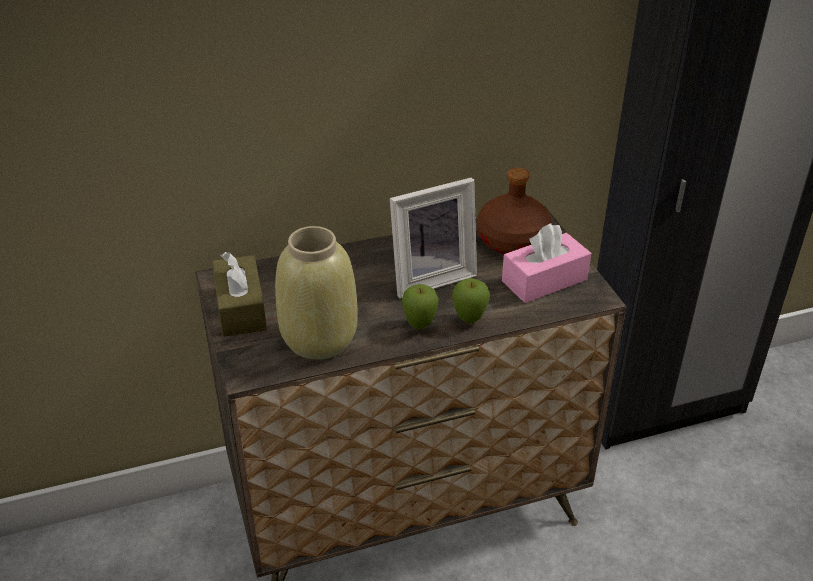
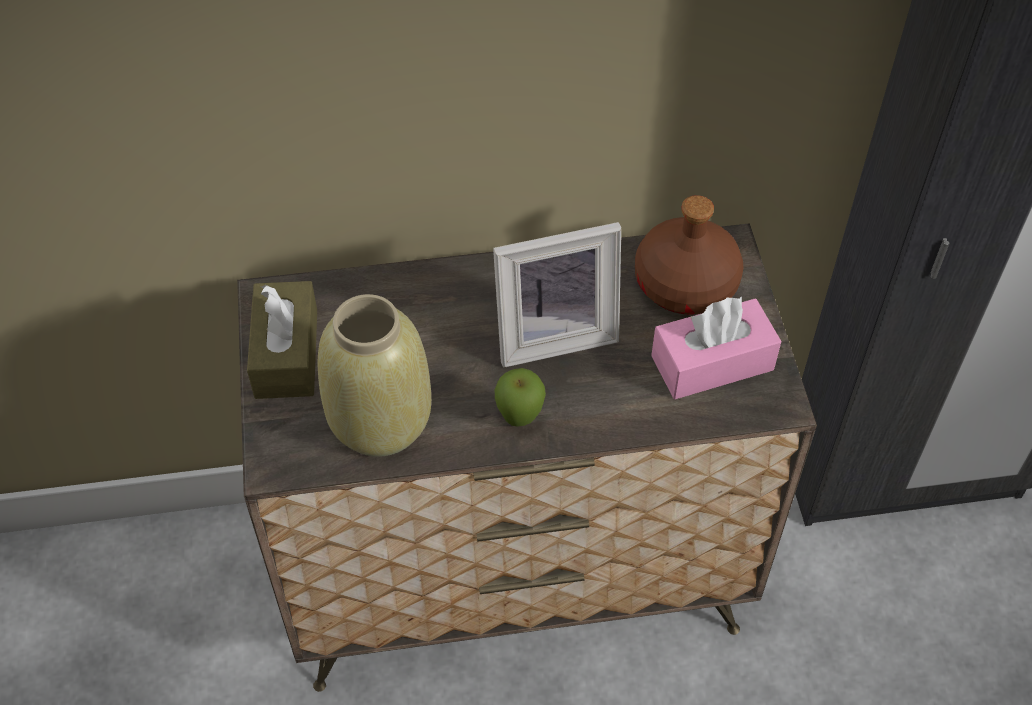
camera: 10 degrees right, 15 degrees up
apple [452,278,490,323] -> none

